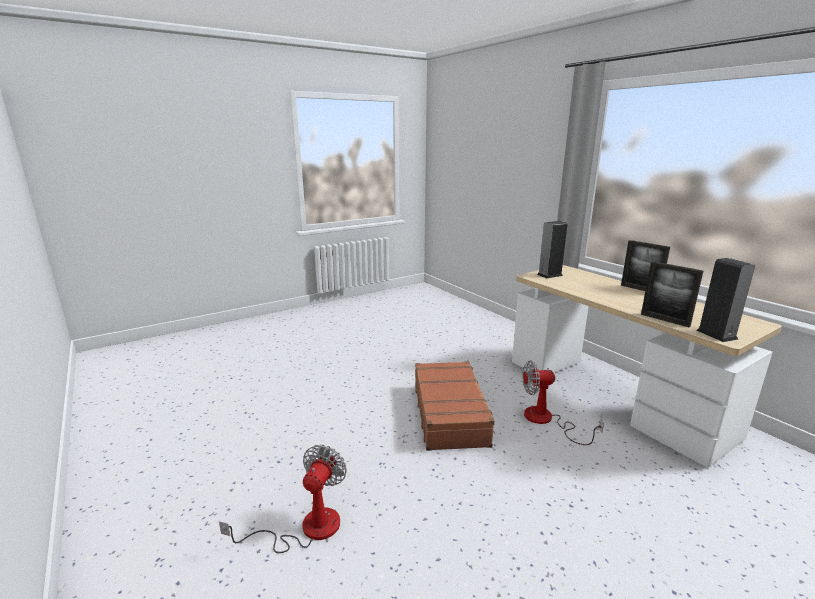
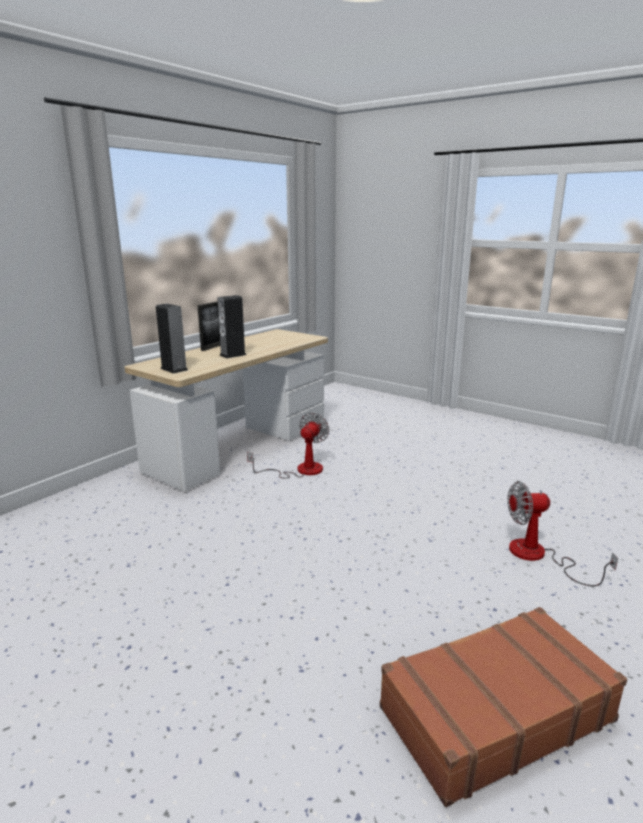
camera: 110 degrees left, 0 degrees up
brown suitcase [415,361,495,451] -> brown suitcase moved to [380,607,627,807]
fan [522,360,604,445] -> fan turned 135 degrees counterclockwise [247,412,329,478]
picture frame [641,261,703,327] -> none
speaker [696,258,755,342] -> speaker moved to [217,295,247,358]

